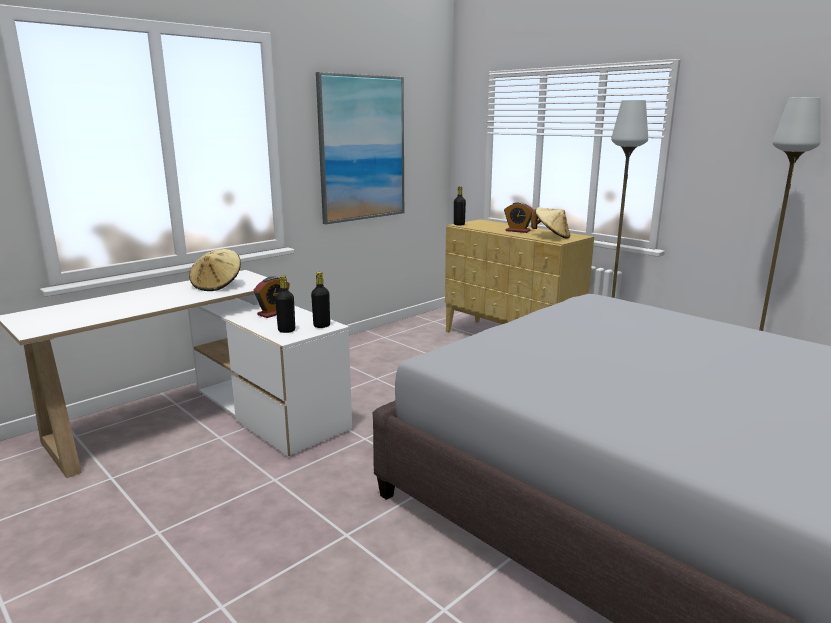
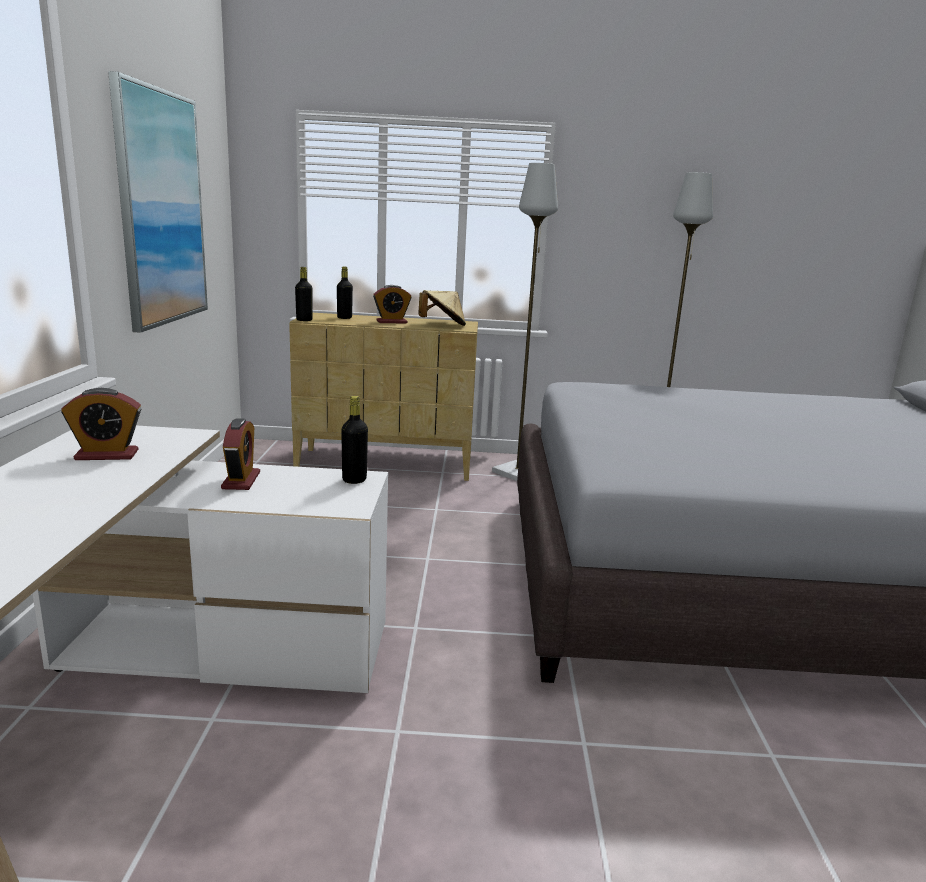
camera: 45 degrees left, 0 degrees up
beige hat [189,249,241,291] -> alarm clock [61,388,142,460]
black bottle [275,276,295,333] -> black bottle moved to [337,267,353,319]

